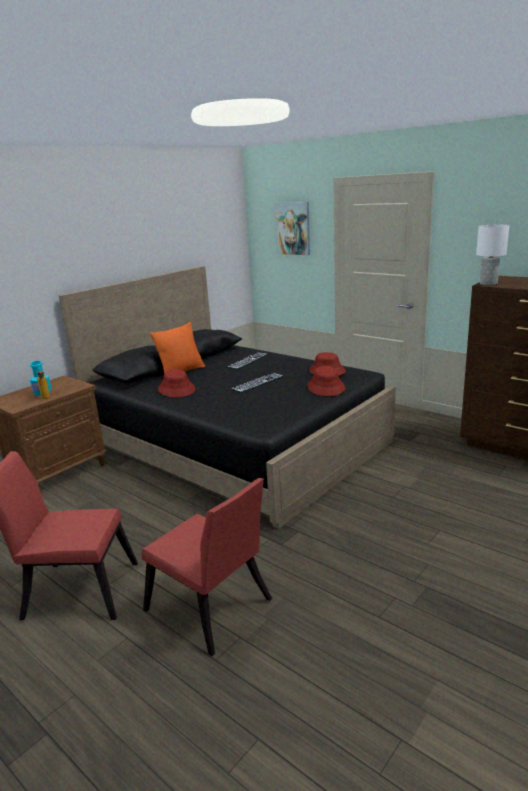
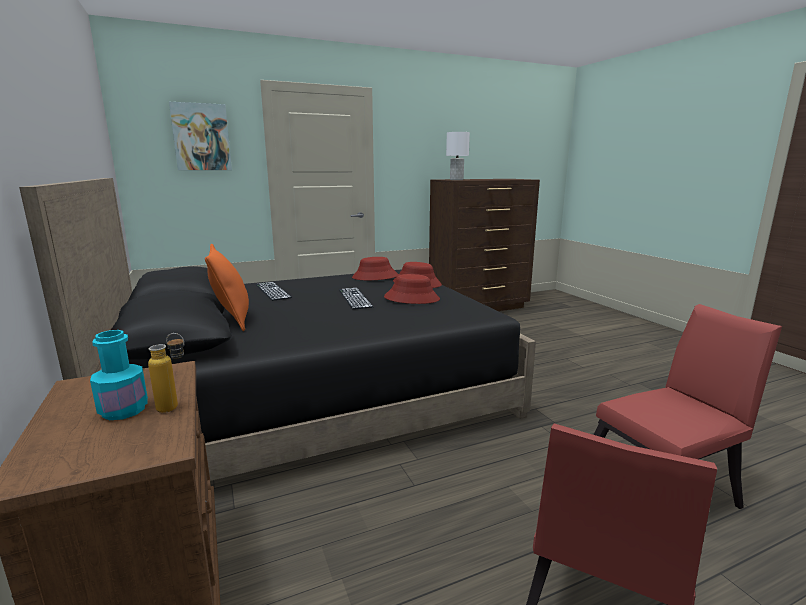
camera: 65 degrees left, 5 degrees down
red hat [158,369,195,397] -> red hat moved to [384,274,440,304]

